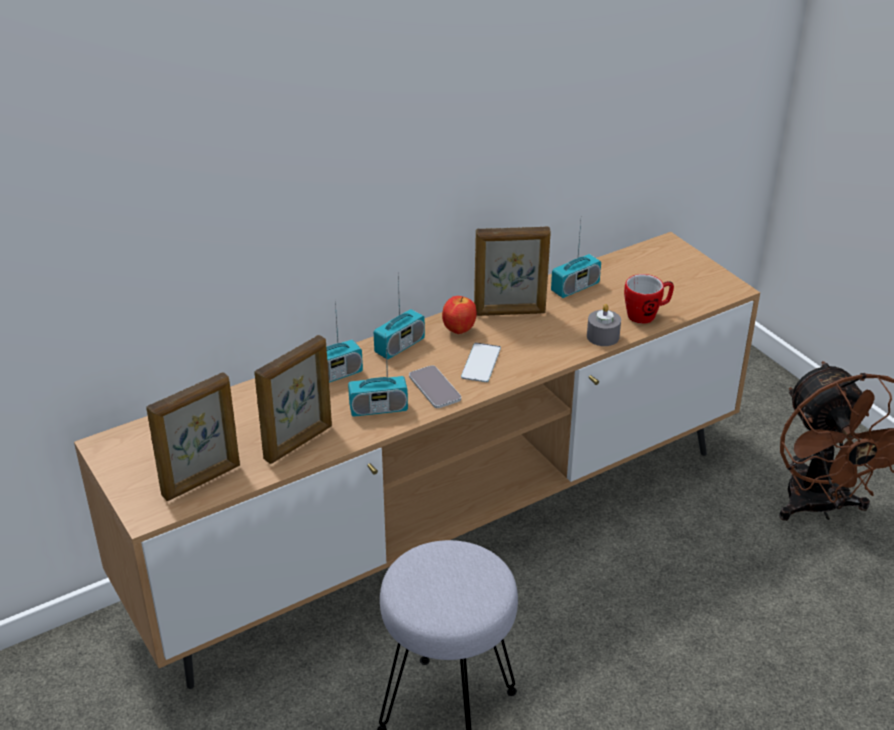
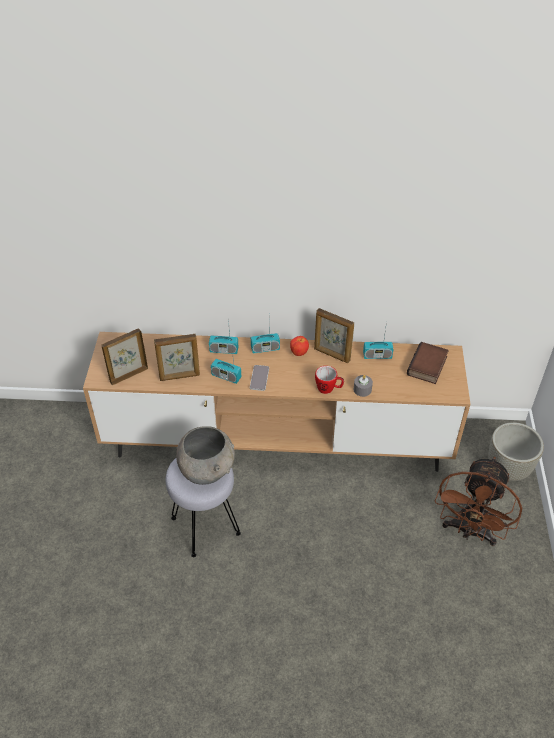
camera: 35 degrees right, 10 degrees up
picture frame [146,372,240,501] -> picture frame turned 150 degrees clockwise [101,328,148,385]
phone [461,343,501,382] -> none
mug [624,274,674,324] -> mug moved to [315,366,344,394]
none -> grey bowl [176,427,235,485]
none -> book [407,342,449,384]
none -> grey planter [488,422,544,481]

